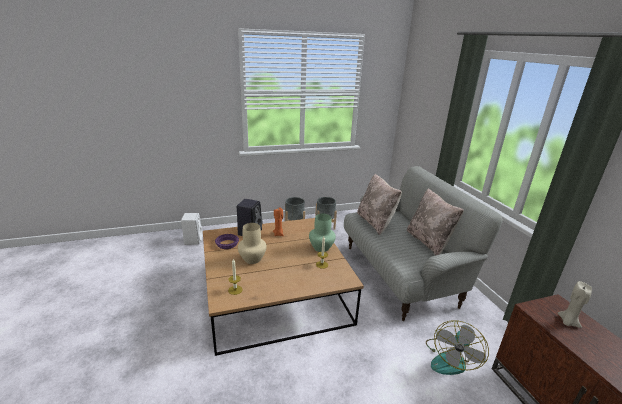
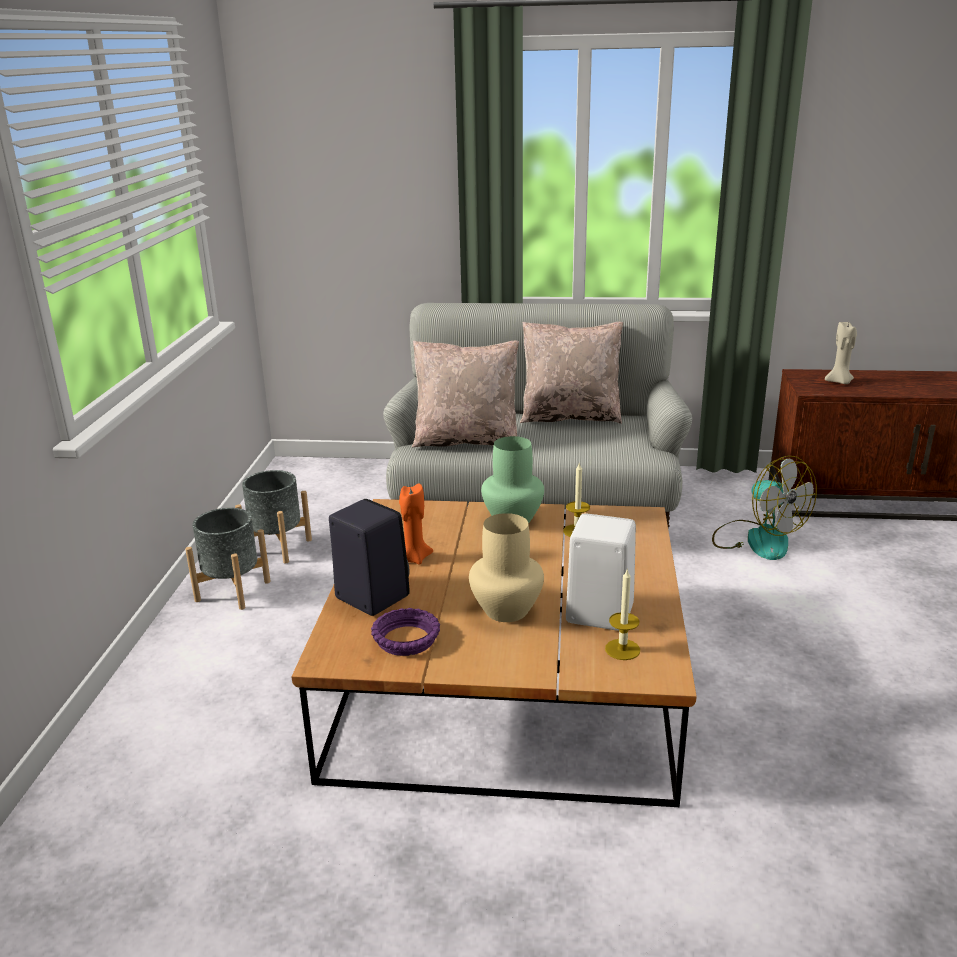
camera: 65 degrees left, 0 degrees up
white speaker [181,213,203,245] -> white speaker moved to [566,513,636,631]

